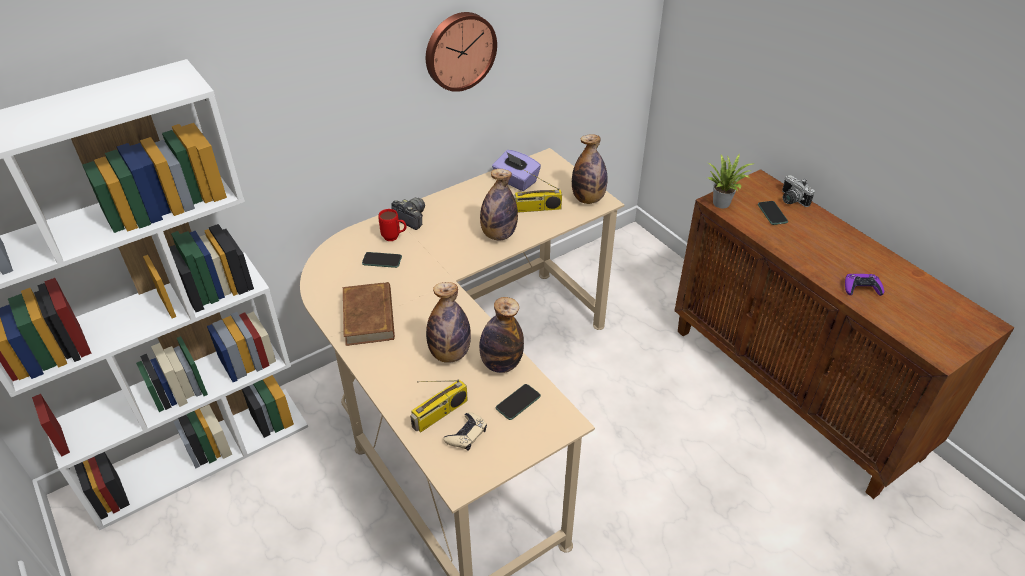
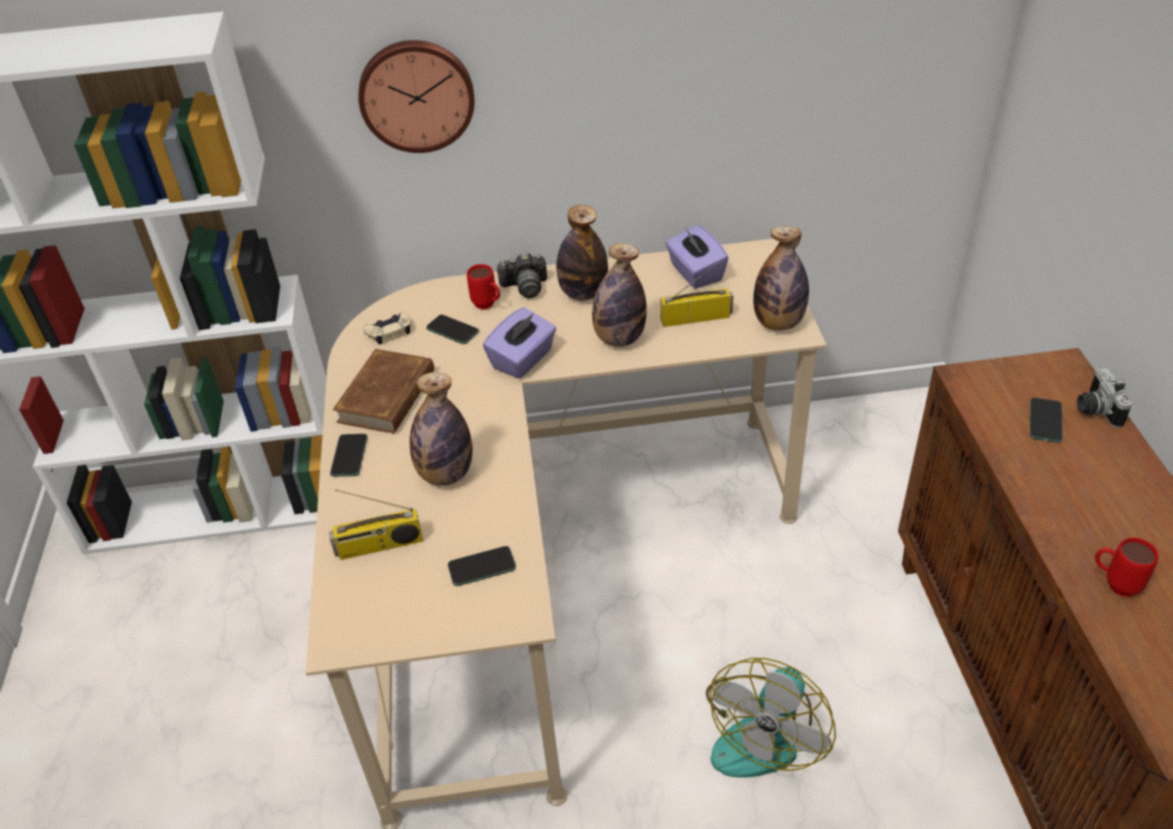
camera: 30 degrees right, 0 degrees up
camera [391,198,425,230] -> camera turned 105 degrees clockwise [496,252,547,298]
wall clock [426,12,497,92] -> wall clock moved to [358,40,475,153]
beige game controller [444,412,487,451] -> beige game controller moved to [362,312,411,344]
bottle [479,297,524,373] -> bottle moved to [556,205,608,301]
radio [513,169,562,213] -> radio turned 150 degrees clockwise [660,261,734,327]
potted plant [708,155,753,208] -> none
purple game controller [845,274,884,296] -> red mug [1095,538,1159,597]
none -> phone [330,434,367,477]
none -> purple tissue box [483,307,556,378]
none -> fan [706,658,836,778]

